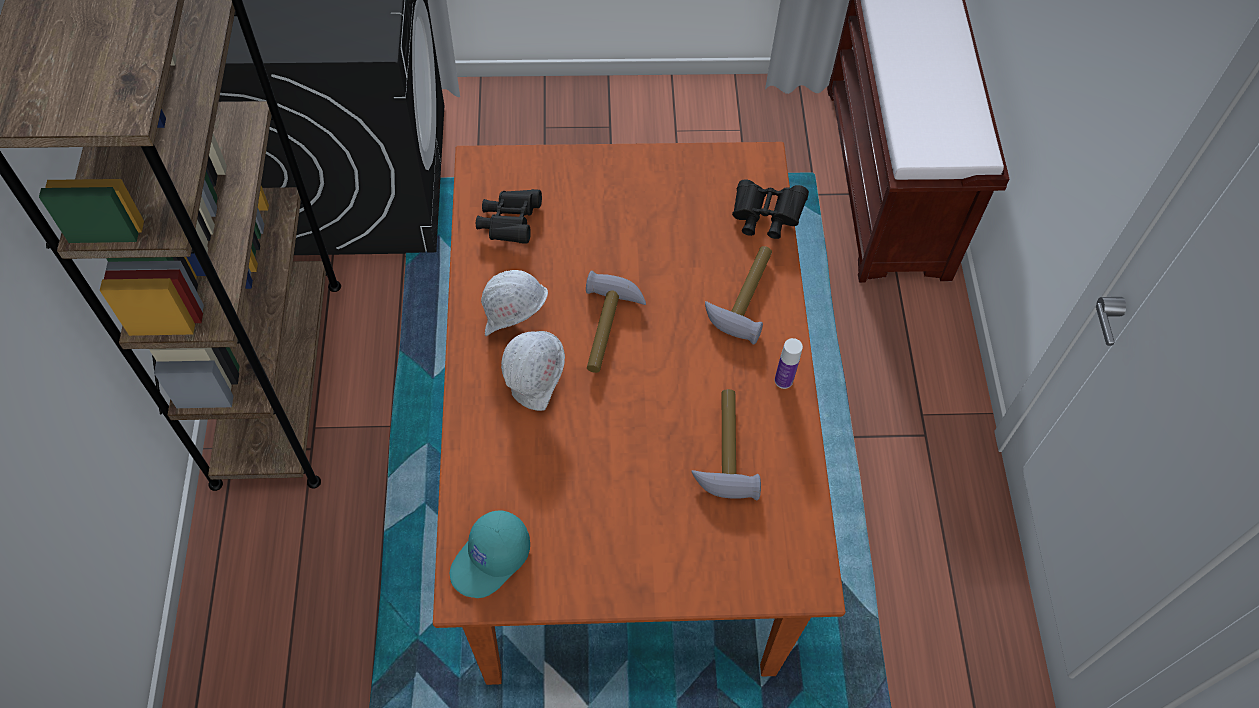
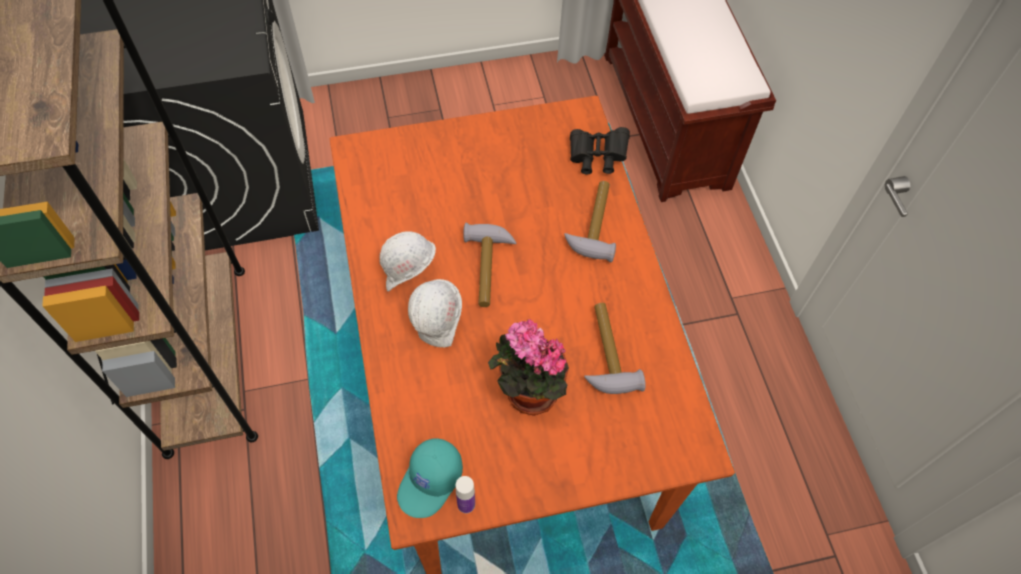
camera: 10 degrees left, 0 degrees up
black binoculars [476,189,542,243] -> none
bottle [775,338,803,389] -> bottle moved to [456,476,475,513]
none -> potted plant [488,319,569,416]

